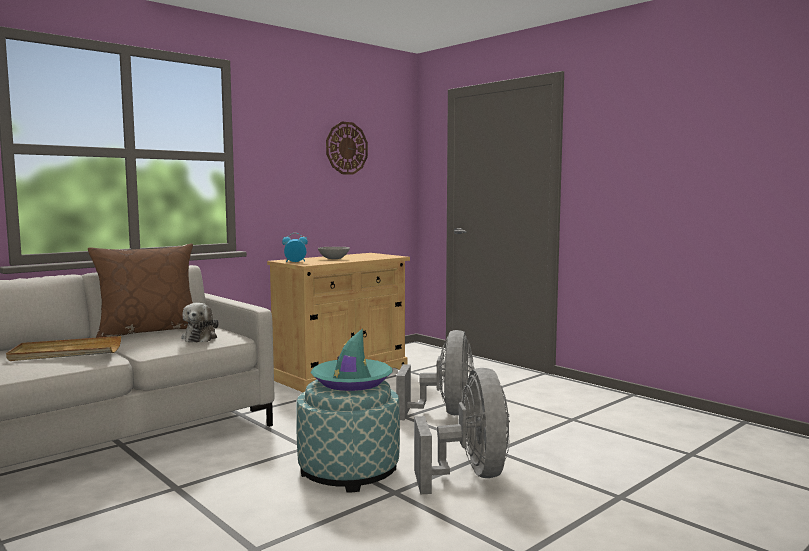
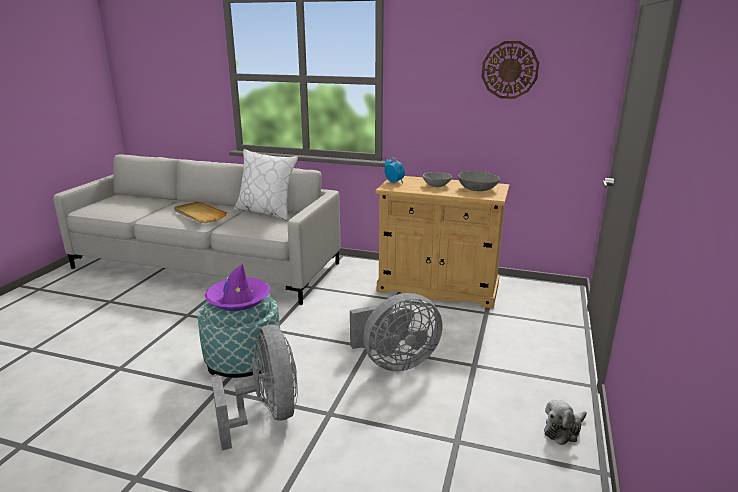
camera: 60 degrees right, 15 degrees up
brown pillow [88,244,193,338] -> white pillow [234,149,298,221]
plush toy [181,303,219,342] -> plush toy moved to [544,400,587,445]
turquoise hat [311,328,392,391] -> purple hat [205,264,270,311]
grey fan [414,368,510,494] -> grey fan turned 75 degrees counterclockwise [211,325,298,450]
none -> grey bowl [458,171,500,191]

